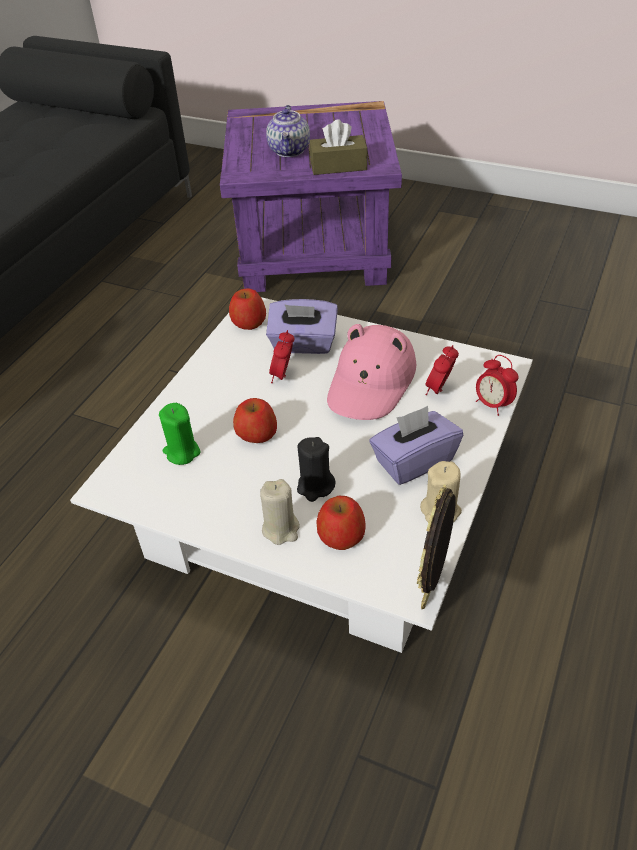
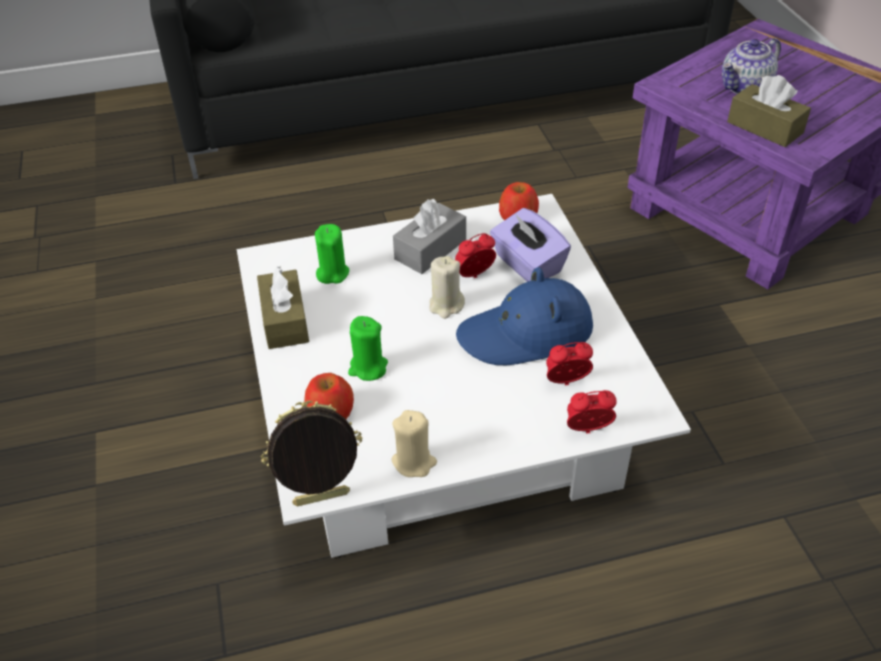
camera: 50 degrees right, 0 degrees up
apple [233,398,277,443] -> none
beige candle [260,479,300,545] -> beige candle moved to [429,256,465,319]
black candle [297,437,336,502] -> green candle [348,316,388,381]
pink hat [327,324,417,420] -> blue hat [456,267,593,365]
purple tissue box [369,406,463,485] -> none
alarm clock [476,355,519,416] -> alarm clock turned 75 degrees clockwise [567,390,616,434]
none -> brown tissue box [257,267,309,349]
none -> grey tissue box [393,199,466,274]

